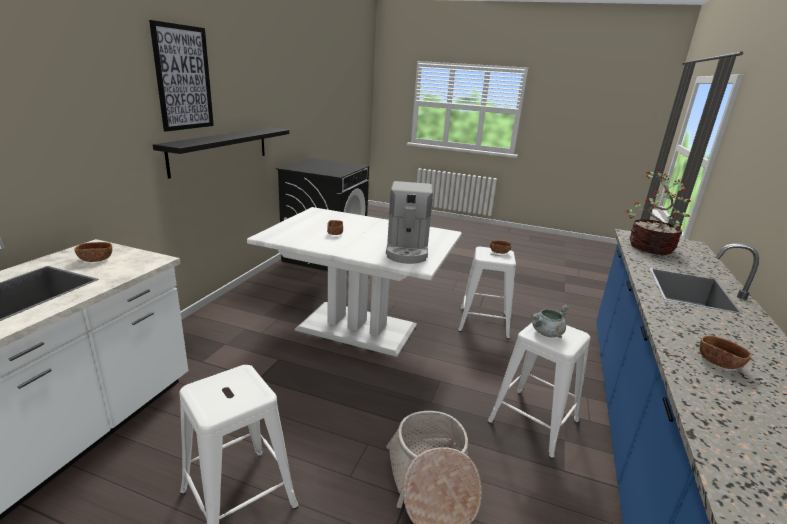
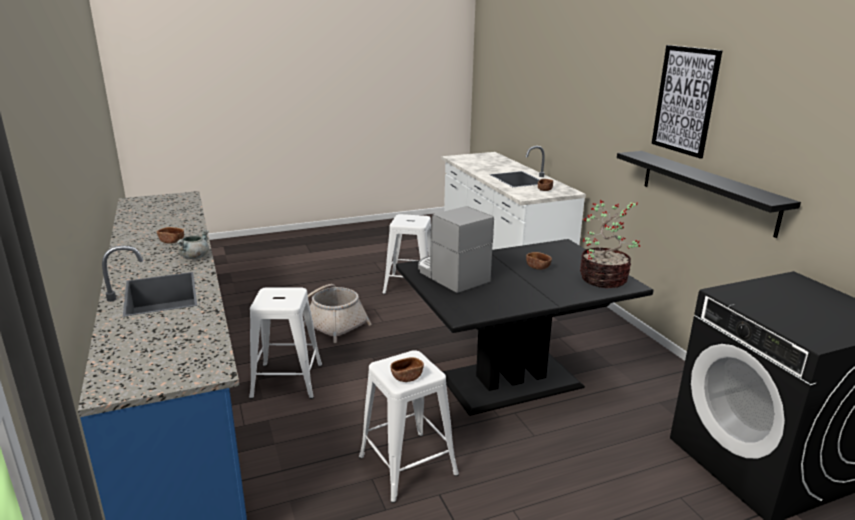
camera: 140 degrees right, 0 degrees up
white dining table [247,207,462,357] -> black dining table [396,239,653,416]
grey cooking pot [531,305,569,338] -> grey cooking pot moved to [177,229,209,259]
potted plant [625,170,691,255] -> potted plant moved to [580,200,640,288]

